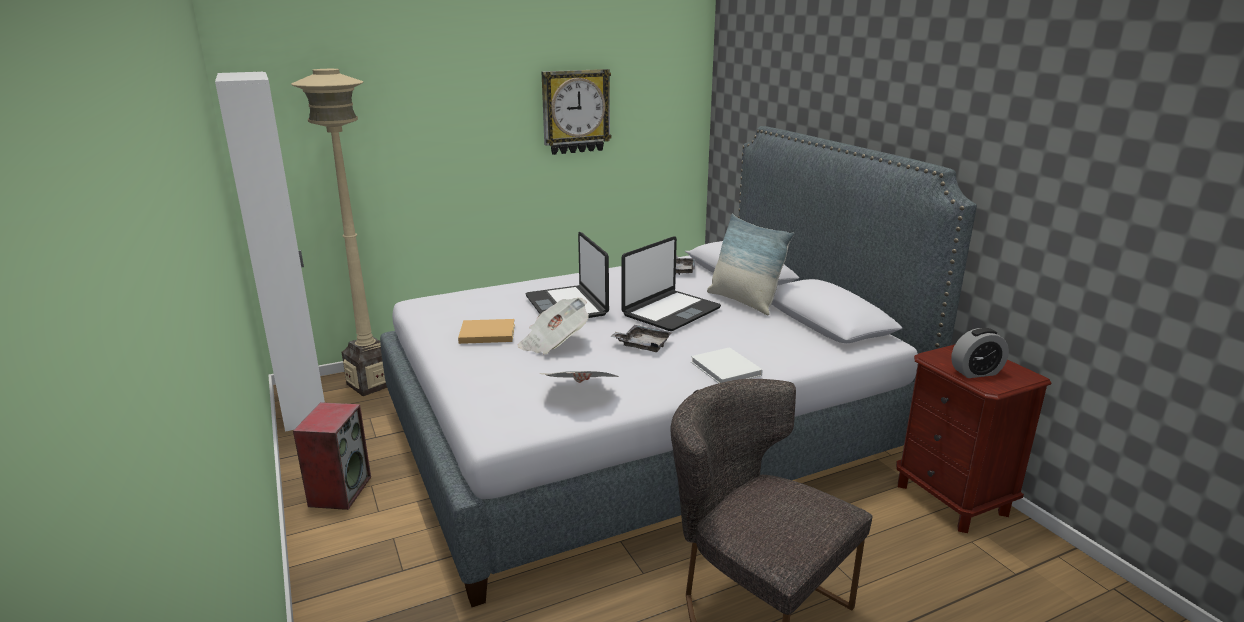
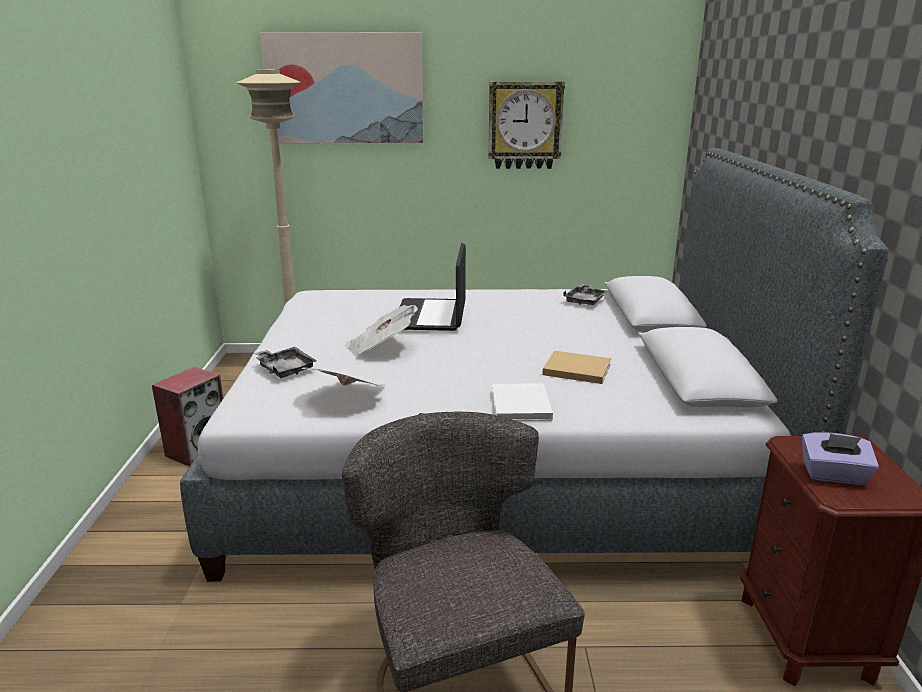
camera: 25 degrees right, 0 degrees up
white wardrobe [215,72,325,432] -> none
beige book [458,319,515,344] -> beige book moved to [542,350,611,384]
grey tray [610,325,673,352] -> grey tray moved to [254,347,316,378]
laptop [621,236,721,331] -> none
pillow [707,214,794,315] -> none
alarm clock [951,328,1009,378] -> purple tissue box [802,432,879,485]
none -> picture [260,32,424,143]

